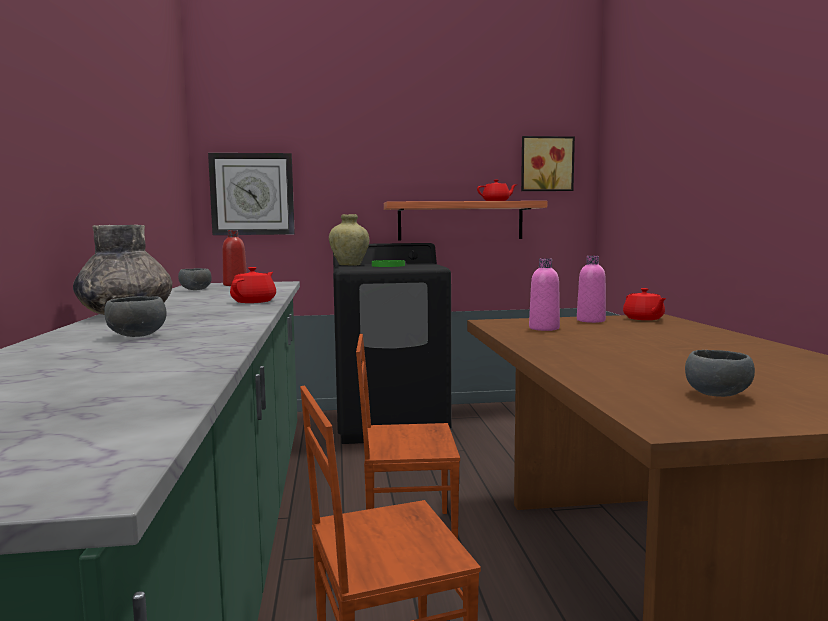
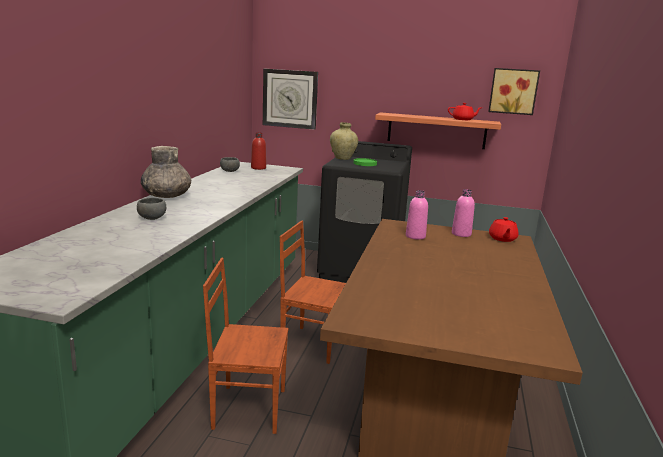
camera: 20 degrees right, 10 degrees up
red teapot [230,267,276,303] -> none
grey bowl [685,350,755,397] -> none

